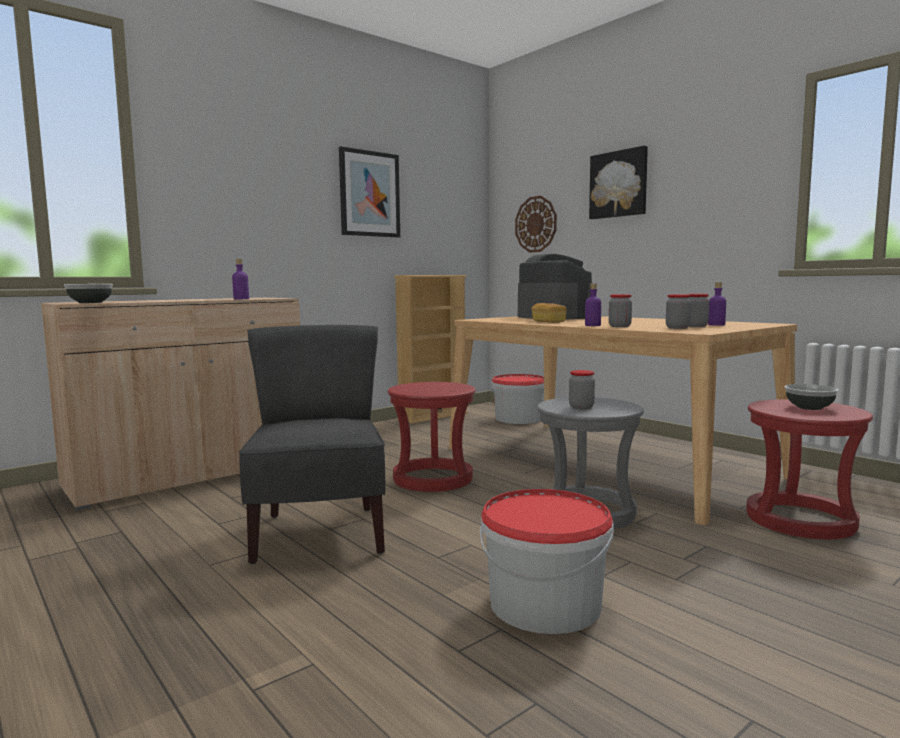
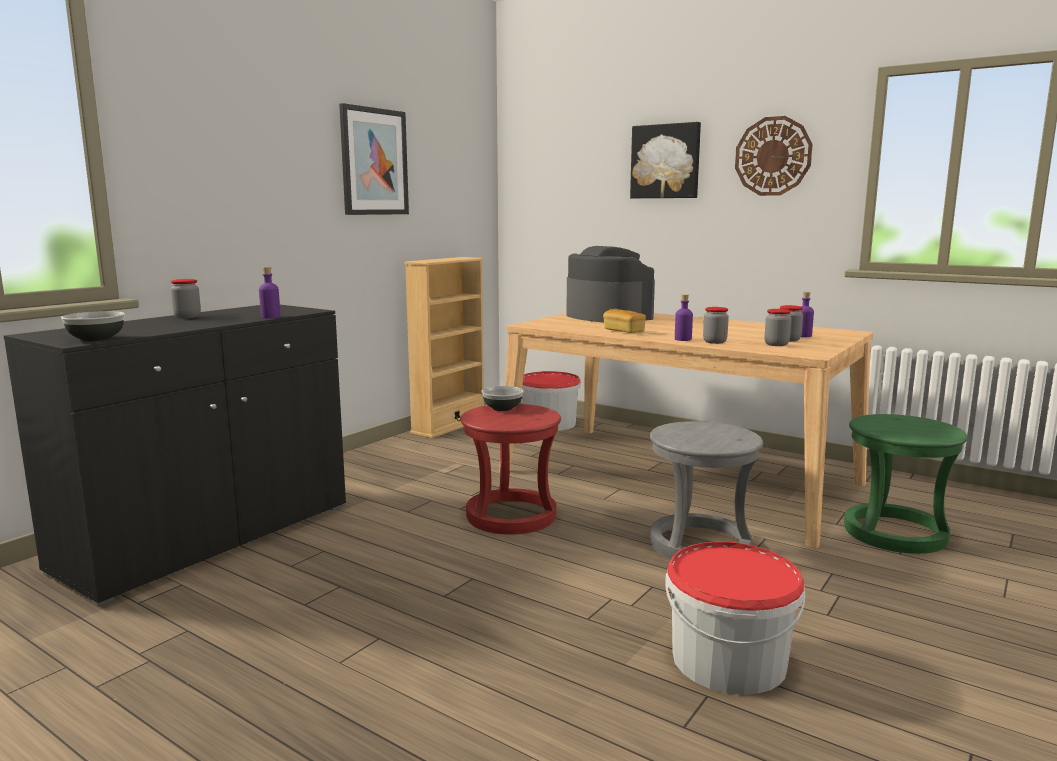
camera: 15 degrees left, 5 degrees up
beige cabinet [41,298,300,510] -> black cabinet [4,305,346,606]
grey chair [239,325,385,564] -> none
wall clock [515,196,557,253] -> wall clock moved to [735,116,813,196]
jar [569,370,595,409] -> jar moved to [171,279,201,318]
red stool [746,399,873,539] -> green stool [844,414,968,554]
bowl [785,384,838,410] -> bowl moved to [481,386,524,411]

